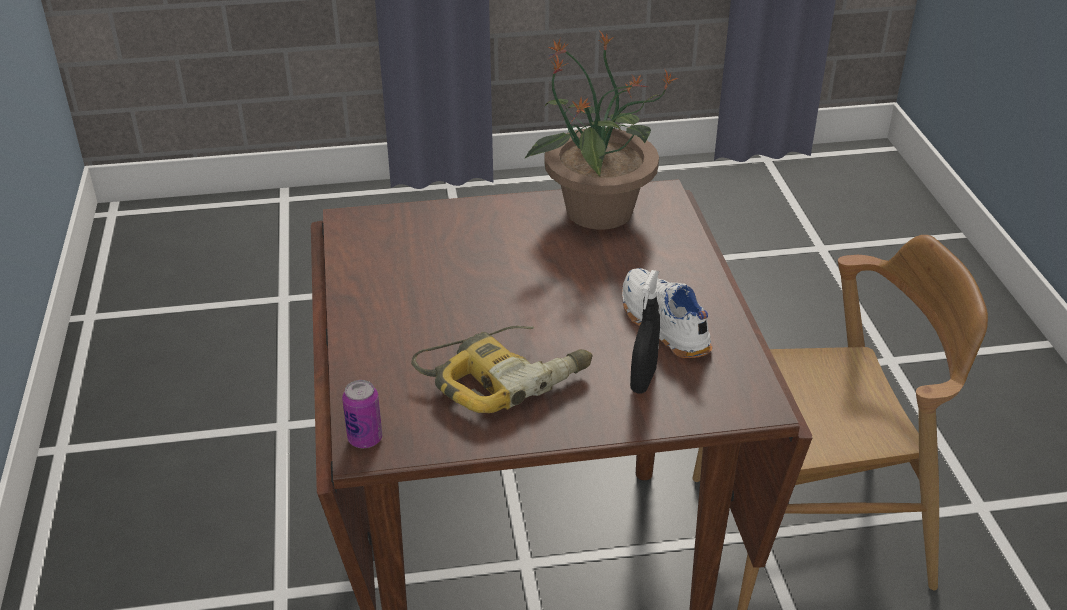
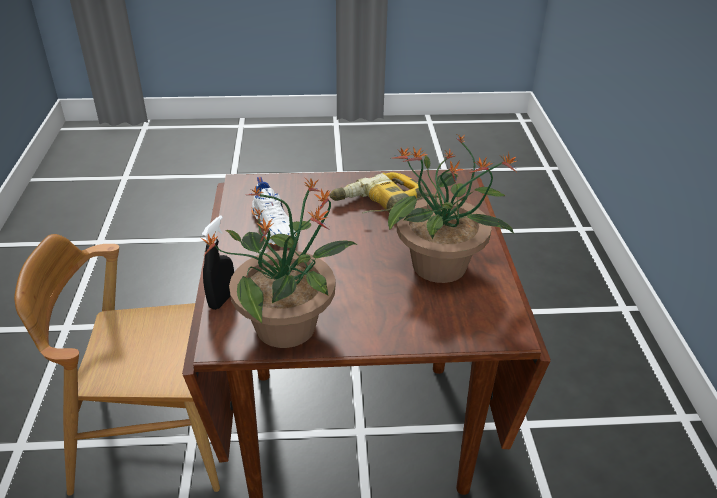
camera: 175 degrees left, 0 degrees up
can [342,380,382,448] -> none
black spray bottle [630,270,660,394] -> black spray bottle moved to [202,215,234,310]
none -> potted plant [388,135,518,283]

